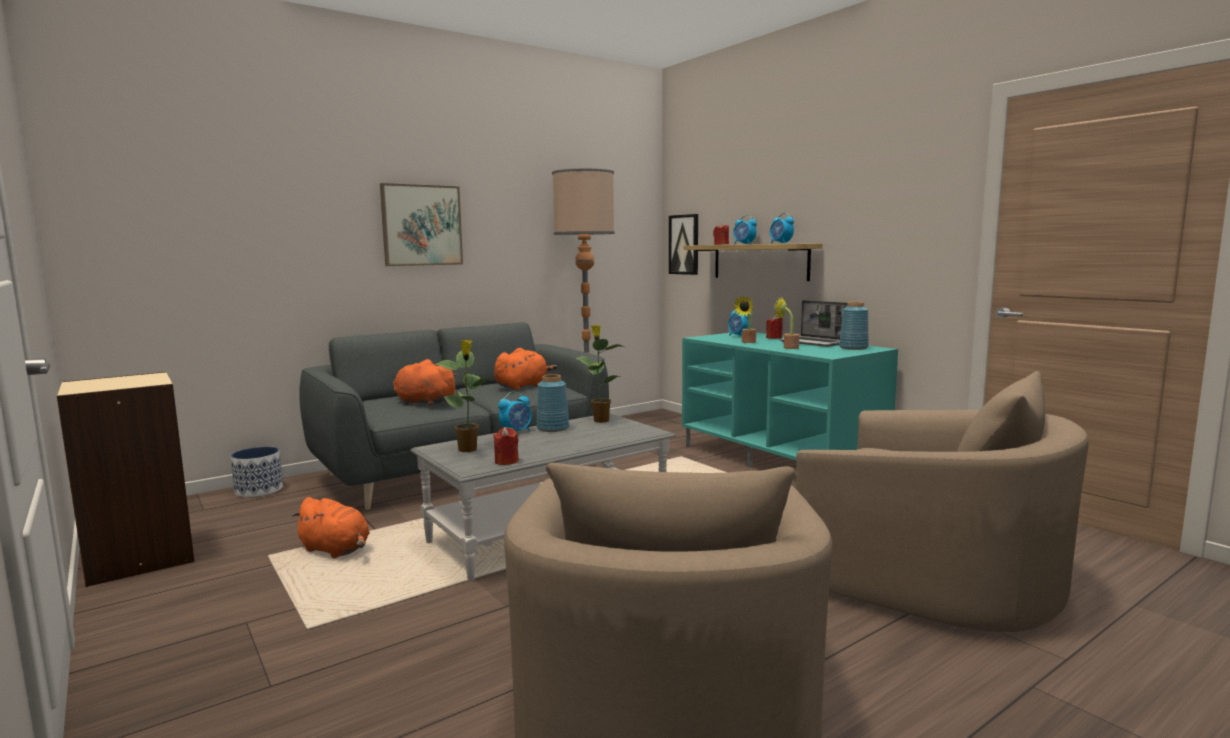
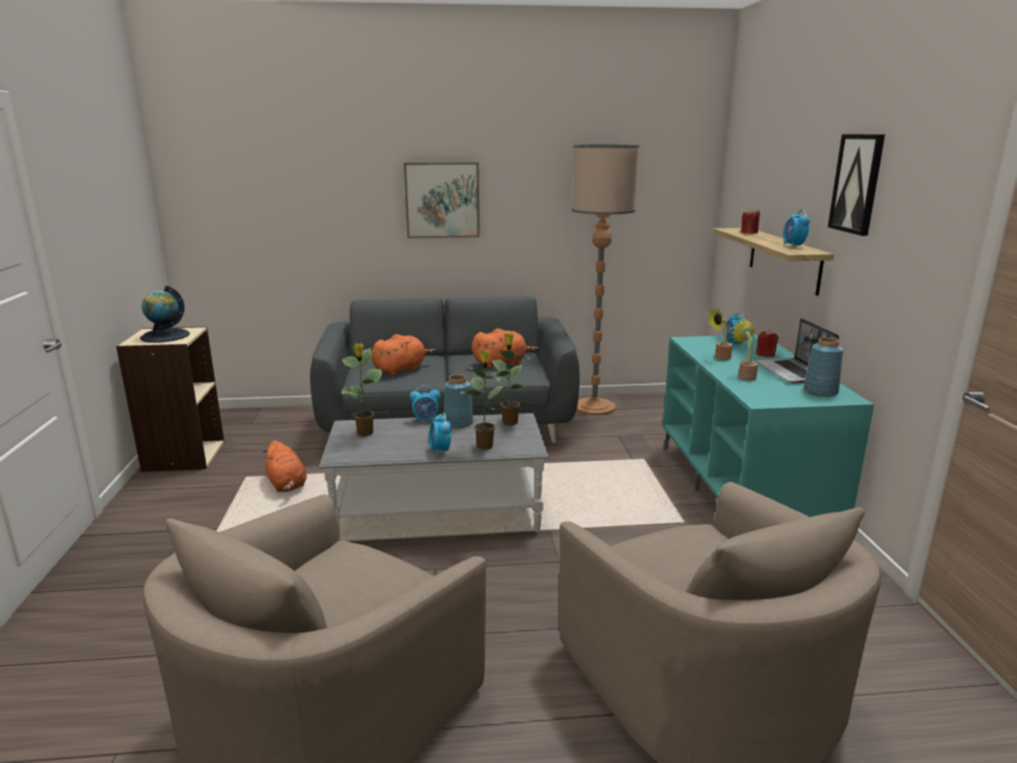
camera: 30 degrees right, 10 degrees up
planter [231,446,283,497] -> none
orange plush toy [393,359,458,406] -> orange plush toy turned 90 degrees clockwise [372,334,437,375]
red candle [493,427,519,465] -> none
picture [669,214,698,275] -> picture moved to [828,134,885,236]
alarm clock [733,215,757,244] -> alarm clock moved to [429,413,451,456]
none -> globe [140,286,190,343]
none -> potted plant [460,350,508,450]

